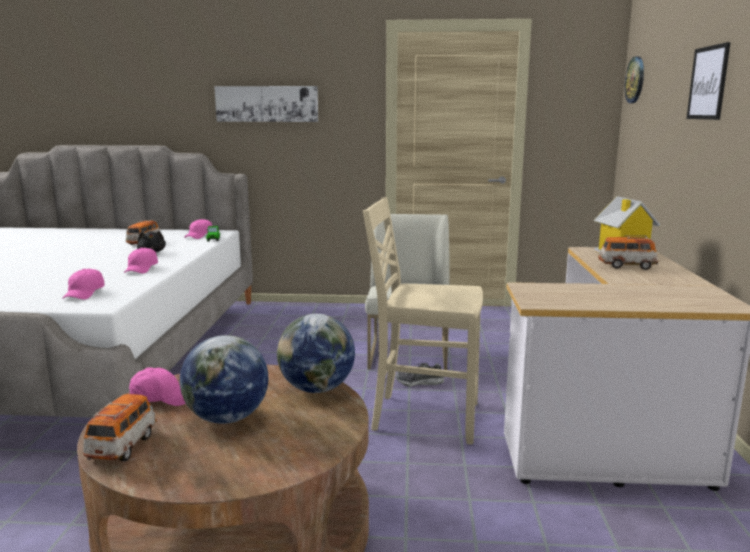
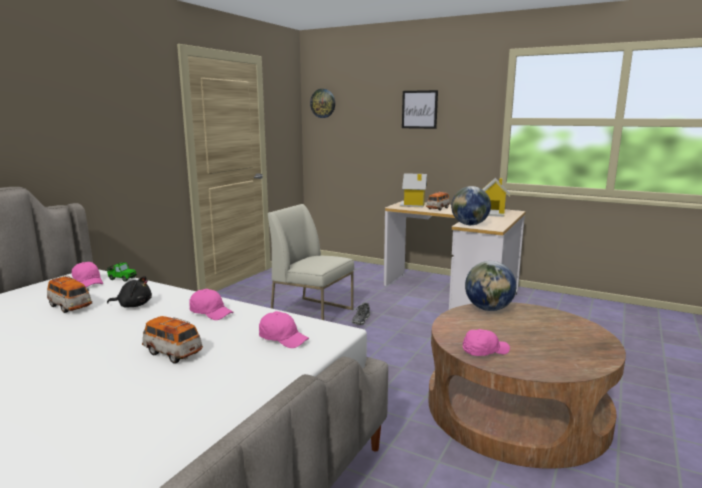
camera: 65 degrees left, 0 degrees up
toy car [83,394,157,461] -> toy car moved to [142,316,203,364]
pink cap [129,368,186,406] -> pink cap turned 45 degrees clockwise [463,329,510,356]
globe [180,335,268,424] -> globe moved to [451,186,491,225]
picture [214,86,318,122] -> none
beige chair [363,197,483,444] -> none
none -> toy house [482,178,510,217]

